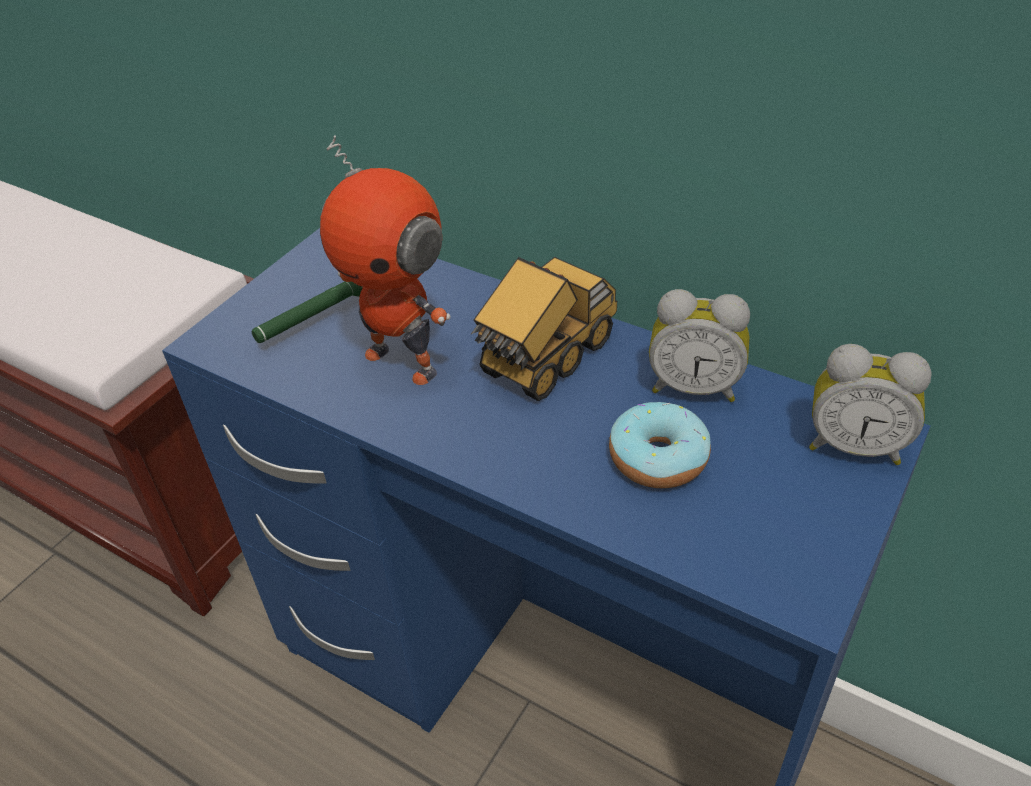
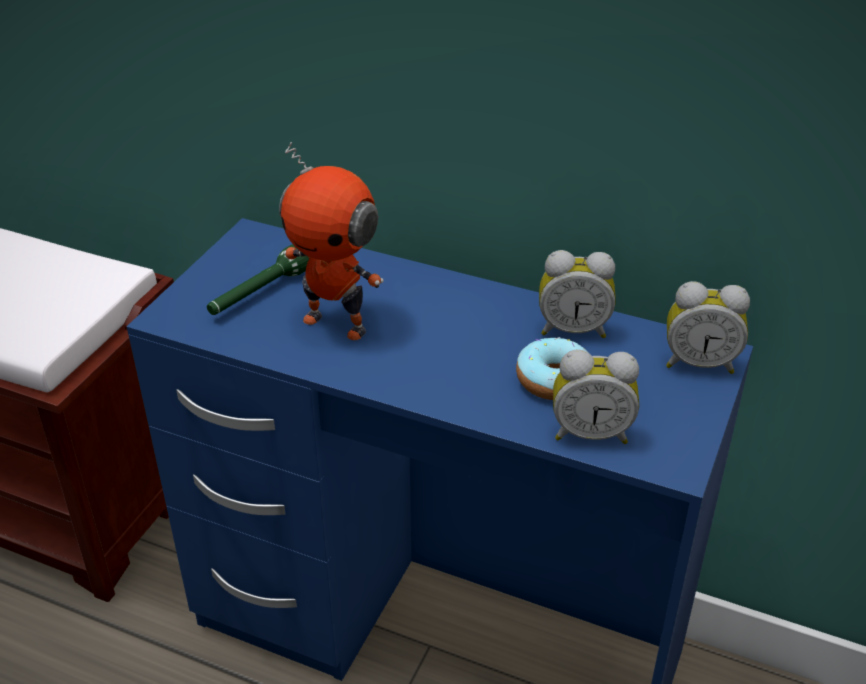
camera: 10 degrees left, 5 degrees down
toy truck [470,257,617,401] -> none
none -> alarm clock [553,350,639,444]

